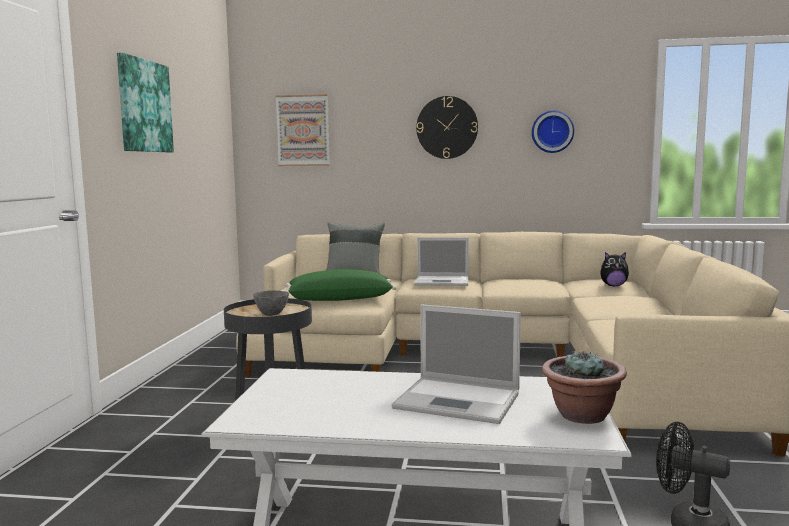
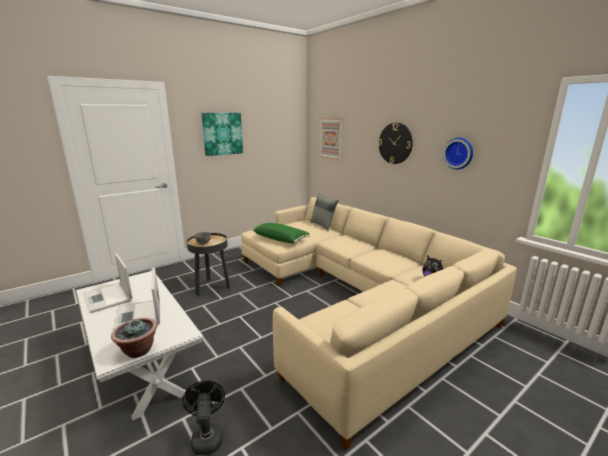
camera: 45 degrees right, 10 degrees up
laptop [414,237,469,286] -> laptop moved to [83,253,133,313]

